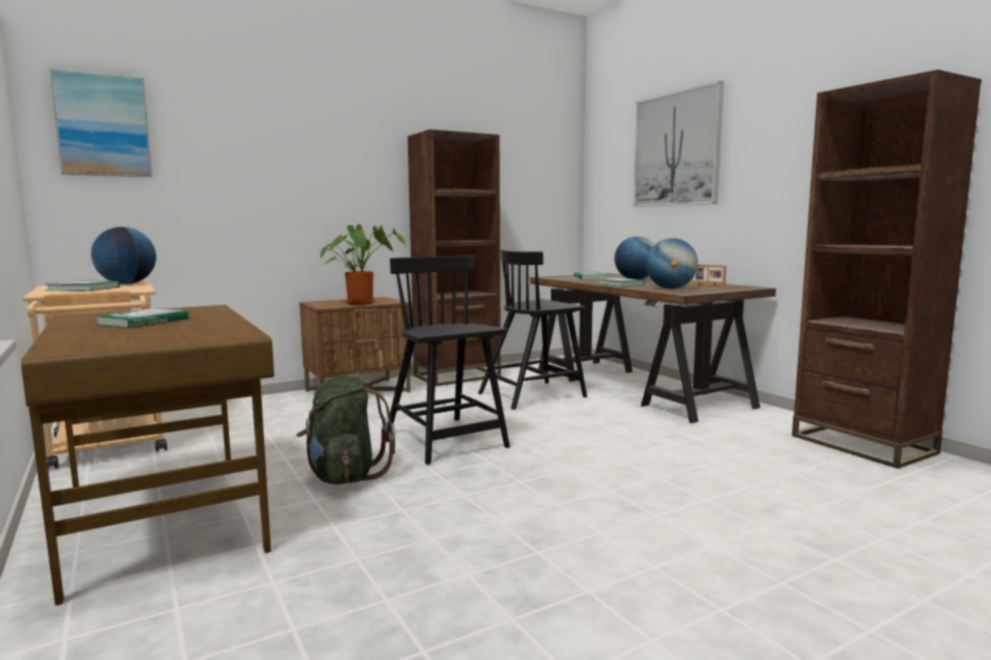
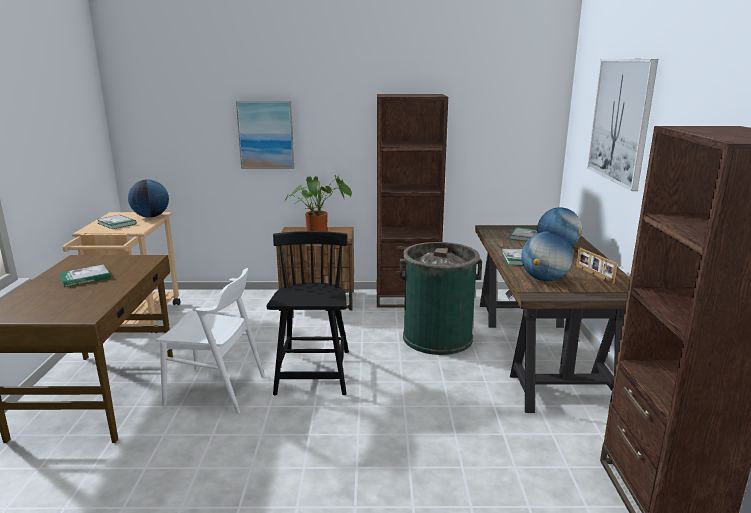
camera: 30 degrees right, 10 degrees up
picture [49,68,152,177] -> picture moved to [236,101,294,169]
green backpack [296,376,395,485] -> white chair [156,268,265,414]
black chair [478,249,587,410] -> green trash can [399,242,482,355]

